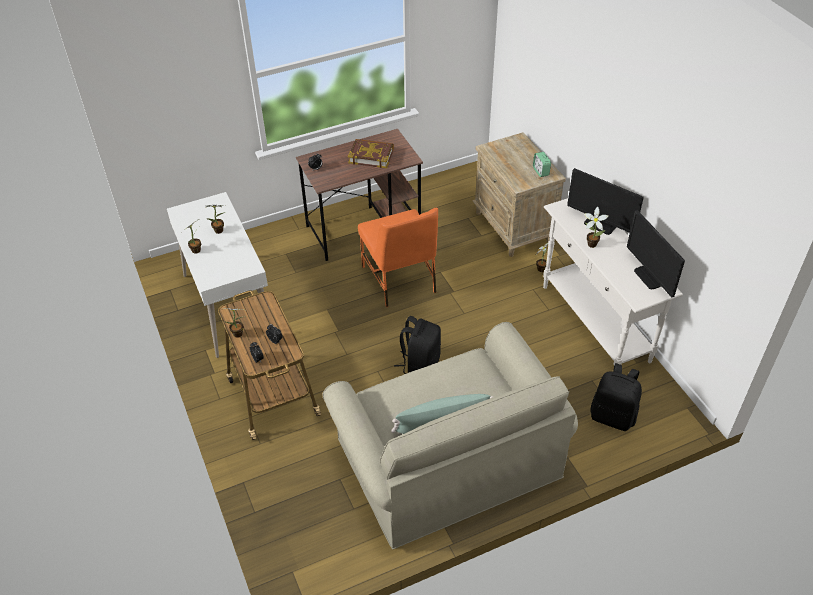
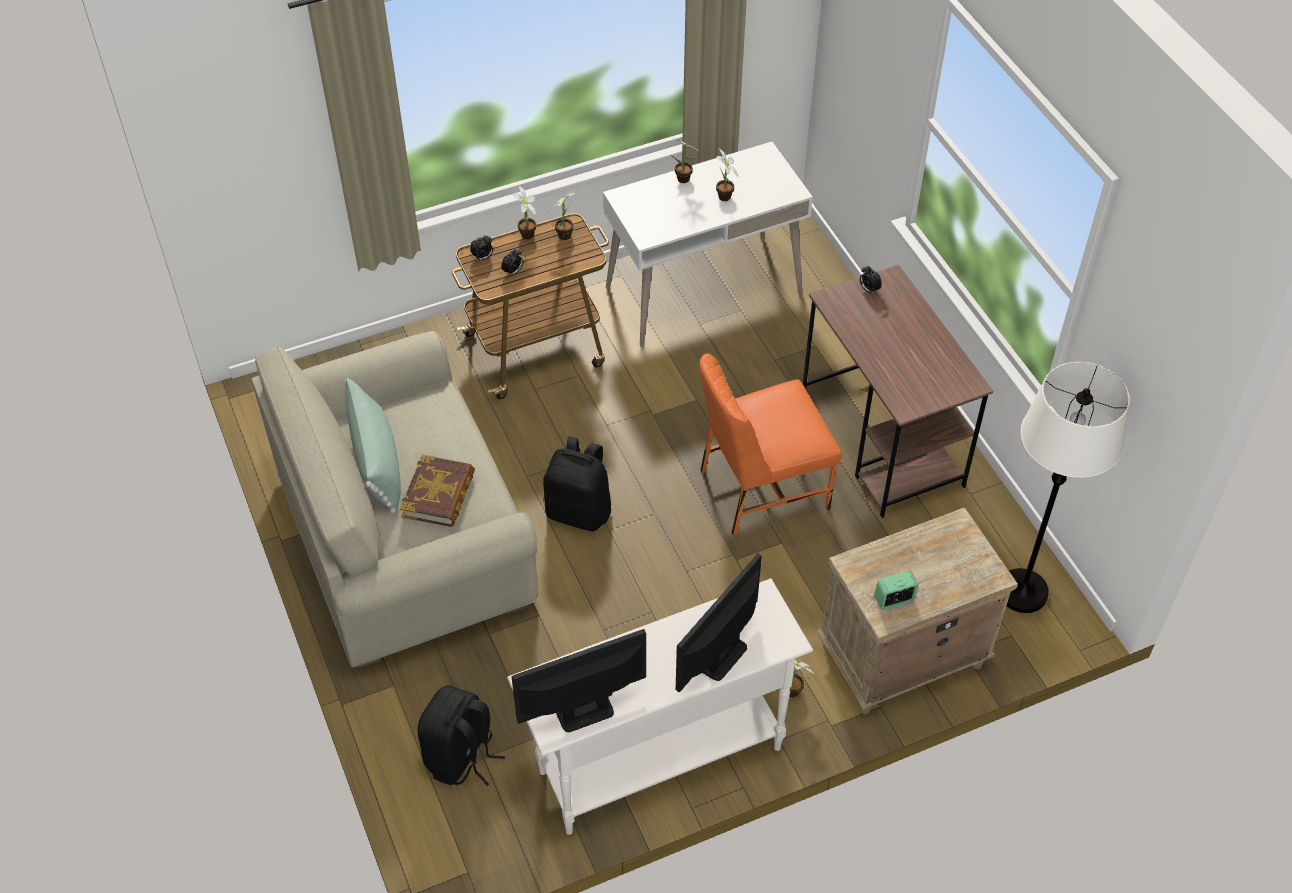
camera: 90 degrees right, 5 degrees up
book [348,139,394,168] -> book moved to [400,454,475,527]
potted plant [585,207,608,248] -> potted plant moved to [549,190,575,240]
none -> white floor lamp [1007,362,1130,613]

